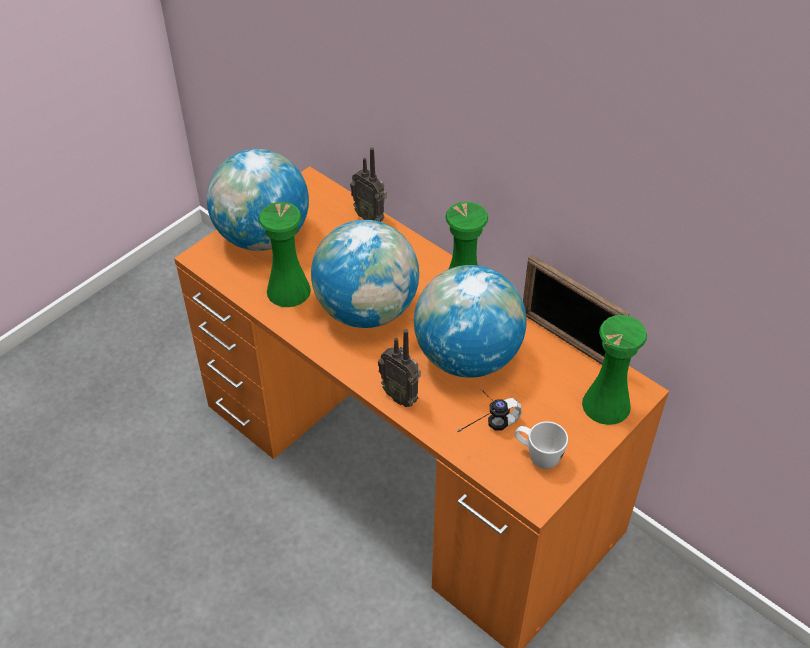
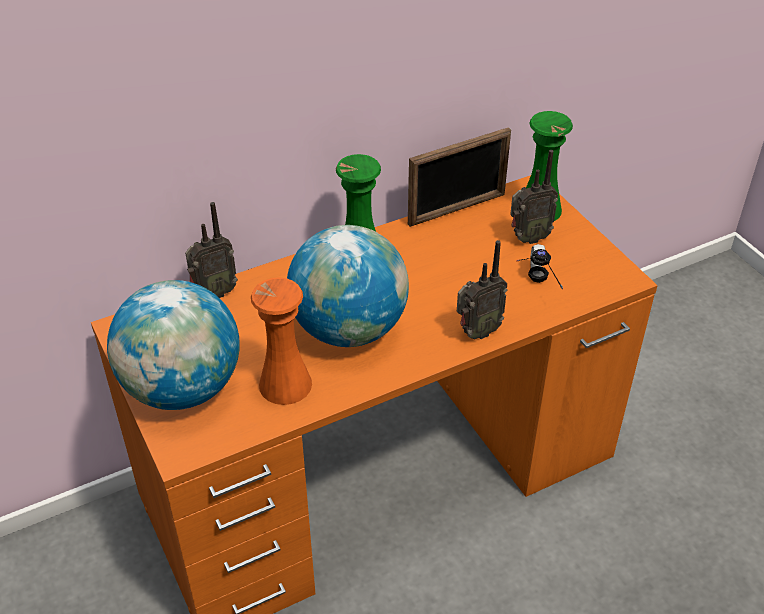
camera: 70 degrees left, 5 degrees down
green vase [259,202,311,307] -> orange vase [251,277,312,405]
globe [414,265,527,378] -> none
white mug [515,421,568,469] -> none
none -> radio [510,150,558,244]

